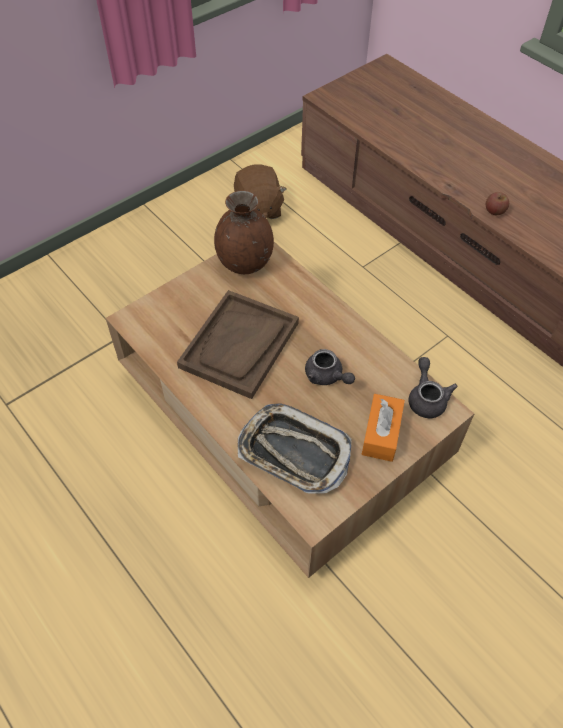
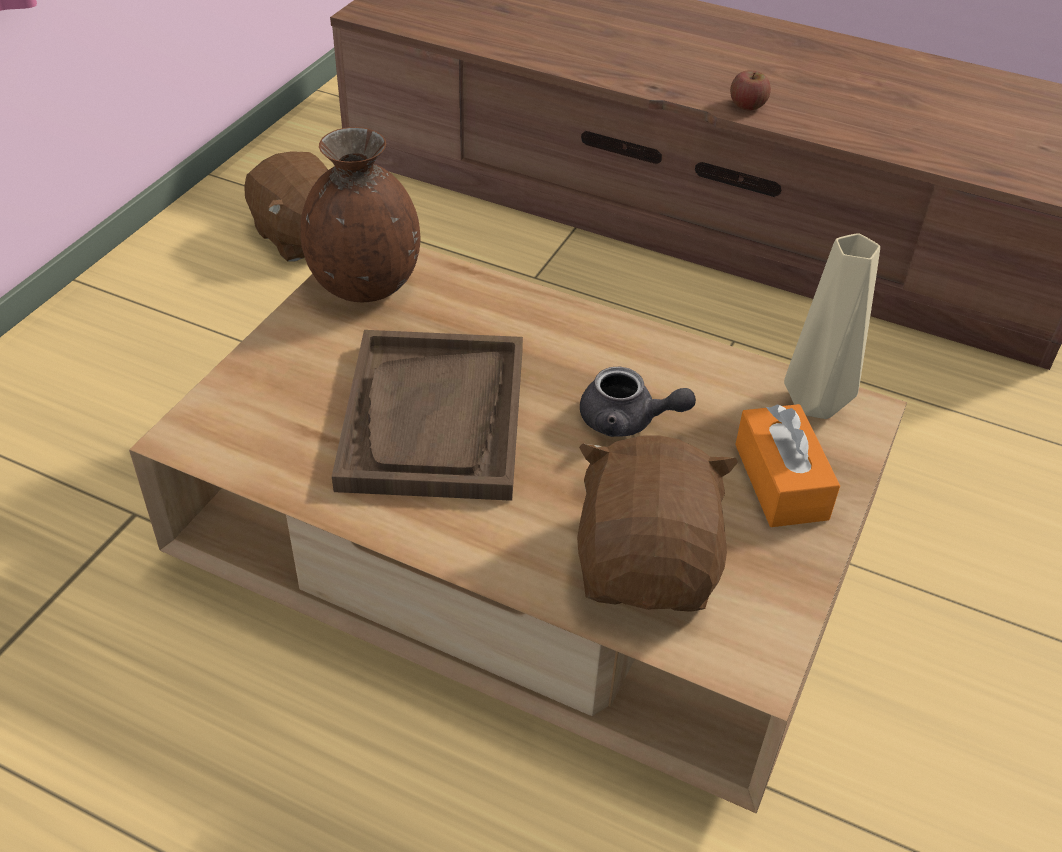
camera: 25 degrees left, 10 degrees down
tray [238,403,351,494] -> brown plush toy [577,435,738,612]
grey teapot [409,357,457,418] -> beige vase [784,233,880,419]

